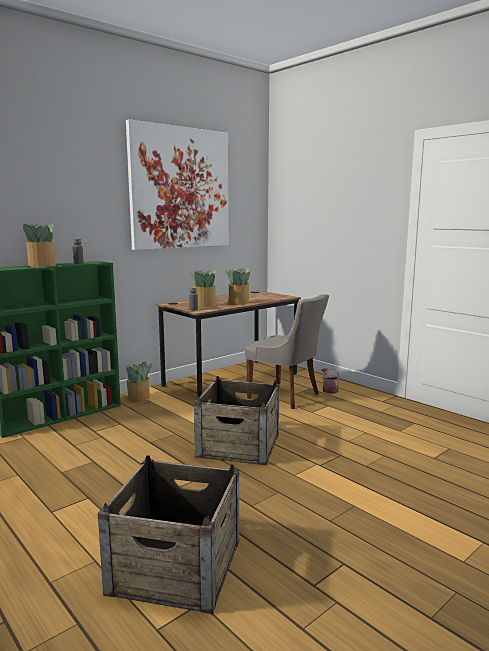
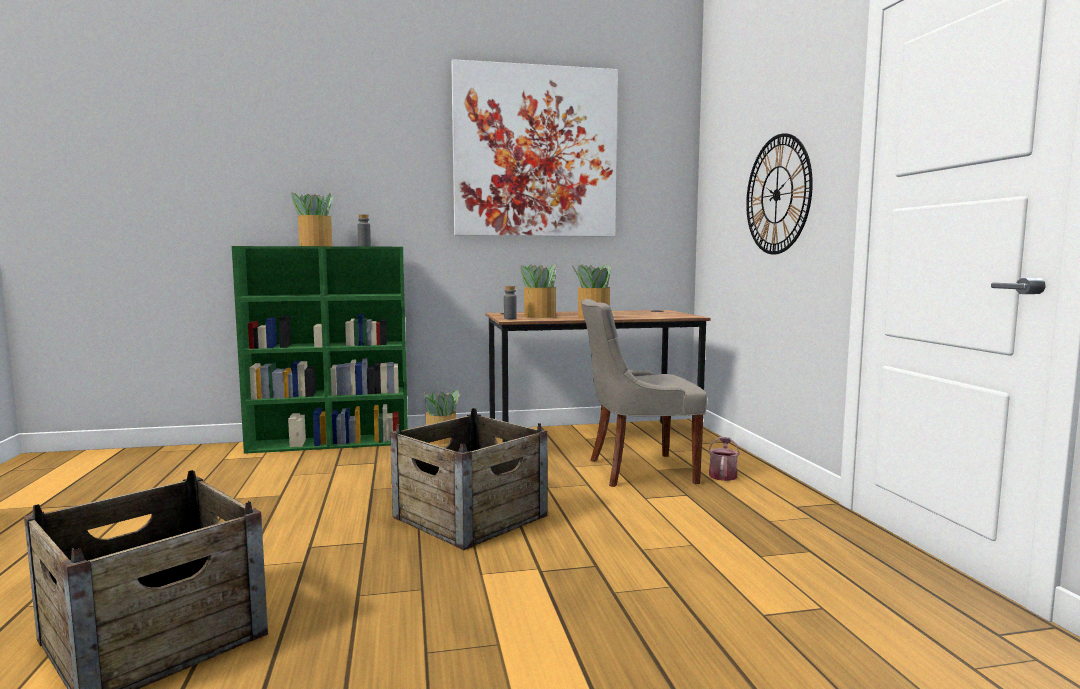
camera: 30 degrees right, 5 degrees down
grey chair [245,294,329,409] -> grey chair turned 105 degrees clockwise [581,299,707,487]
none -> wall clock [746,133,813,255]

